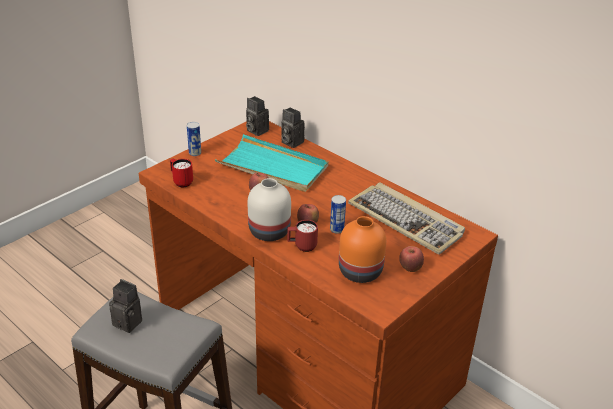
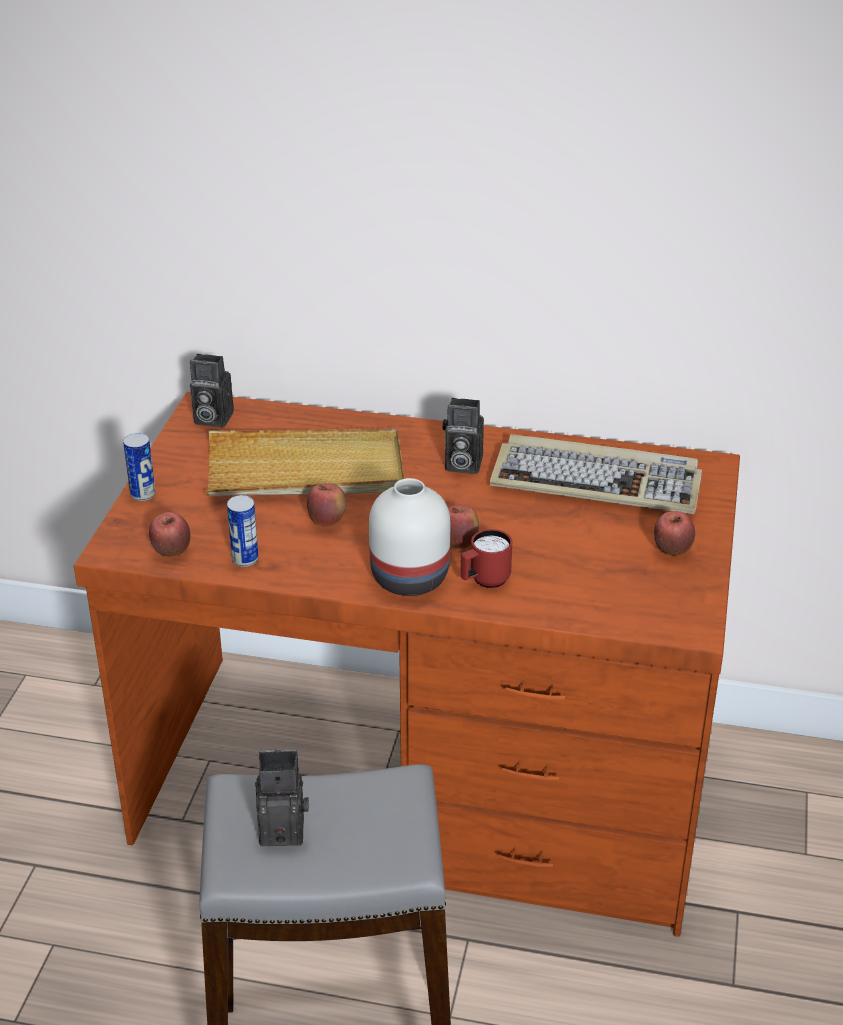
camera: 30 degrees left, 0 degrees up
red mug [170,159,193,187] -> apple [149,512,191,557]
turquoise tray [215,134,328,192] -> beige tray [206,429,404,496]
camera [281,107,305,148] -> camera moved to [442,398,484,474]
can [330,195,346,234] -> can moved to [227,495,258,567]
orange vase [339,216,386,283] -> none

